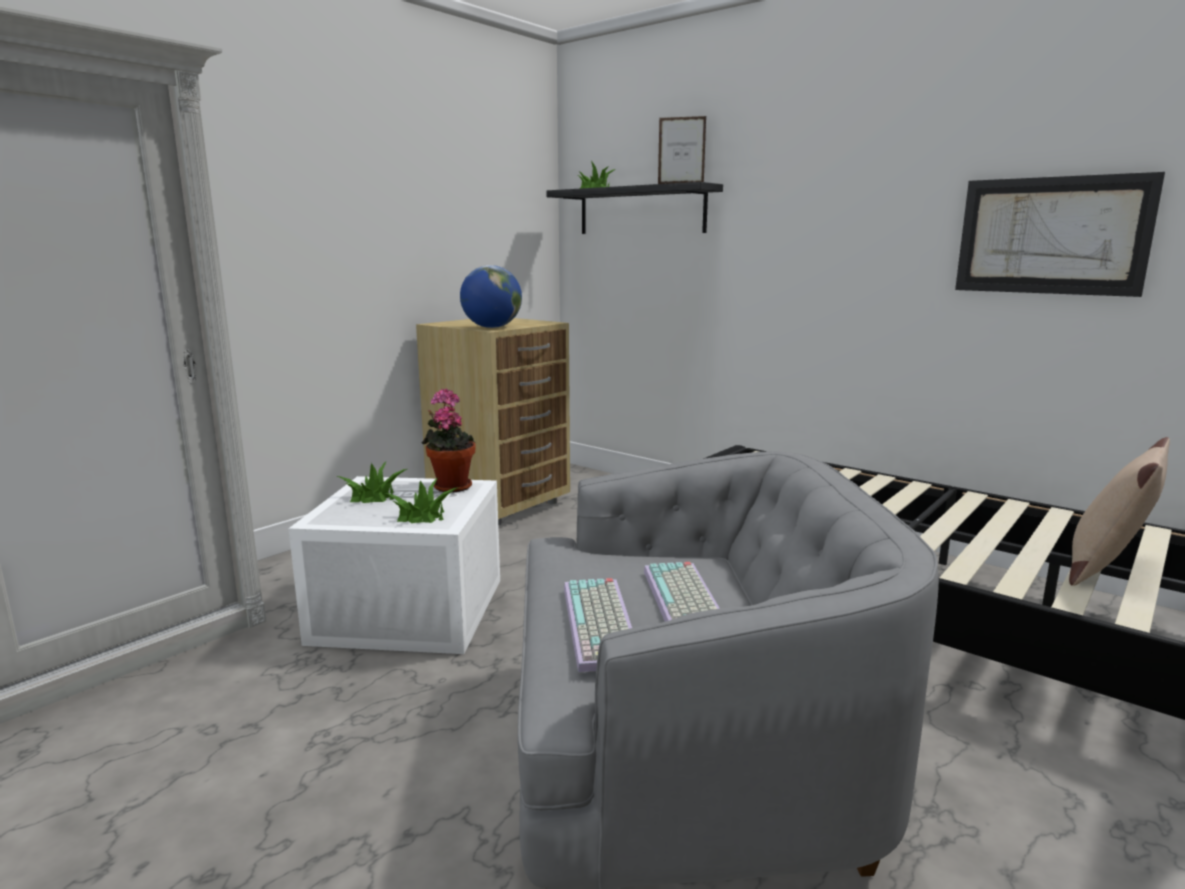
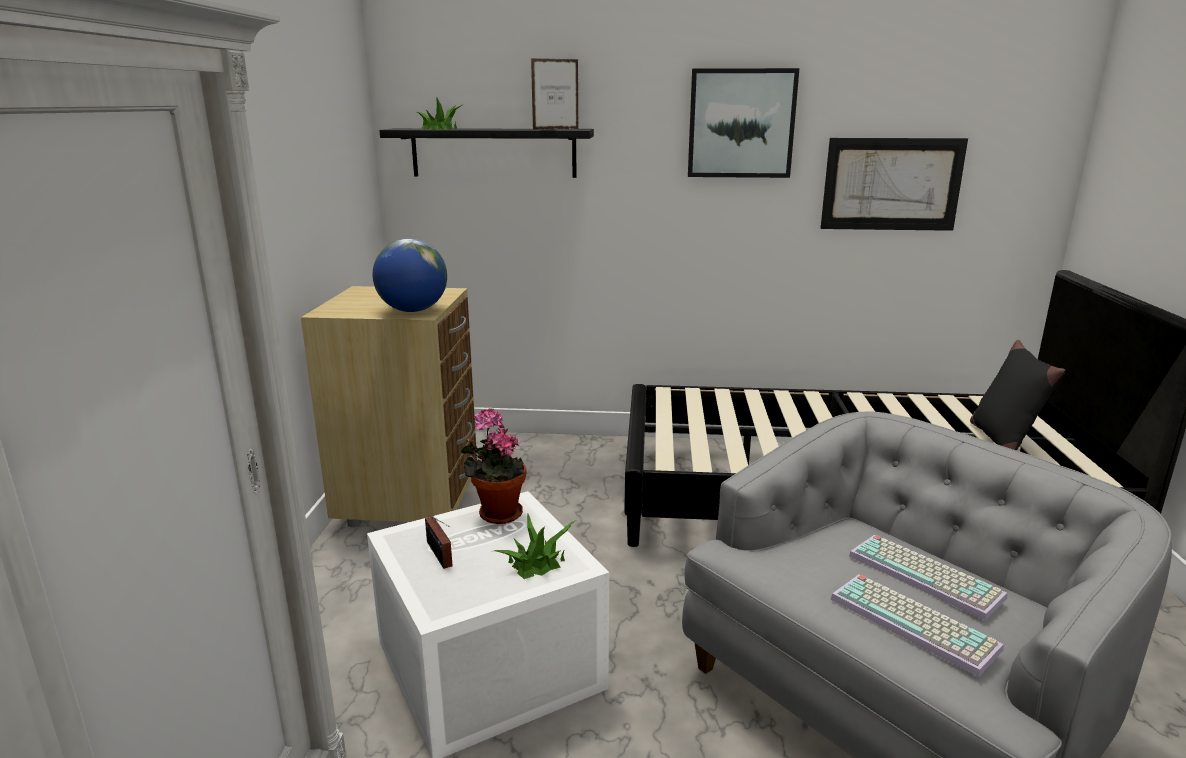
camera: 35 degrees left, 5 degrees up
potted plant [336,461,407,503] -> radio [425,516,453,569]
beige pillow [1069,437,1170,586] -> black pillow [970,340,1066,451]
none -> picture [688,68,799,178]

